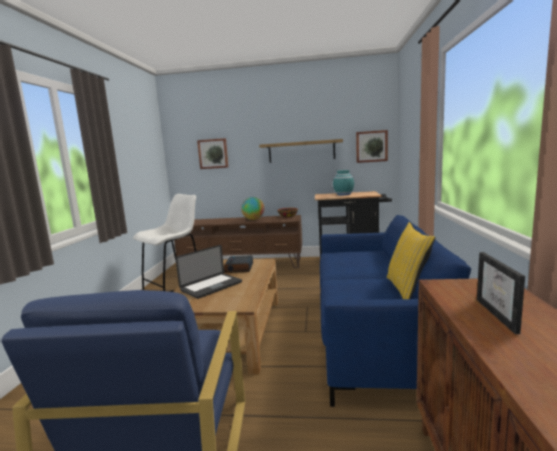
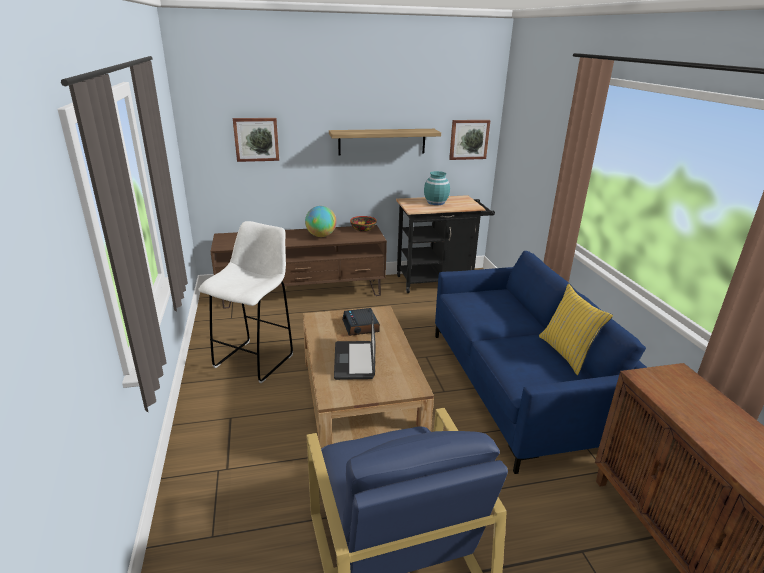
camera: 20 degrees left, 15 degrees up
laptop [175,245,242,299] -> laptop turned 150 degrees clockwise [334,311,376,380]
picture frame [477,252,525,334] -> none

